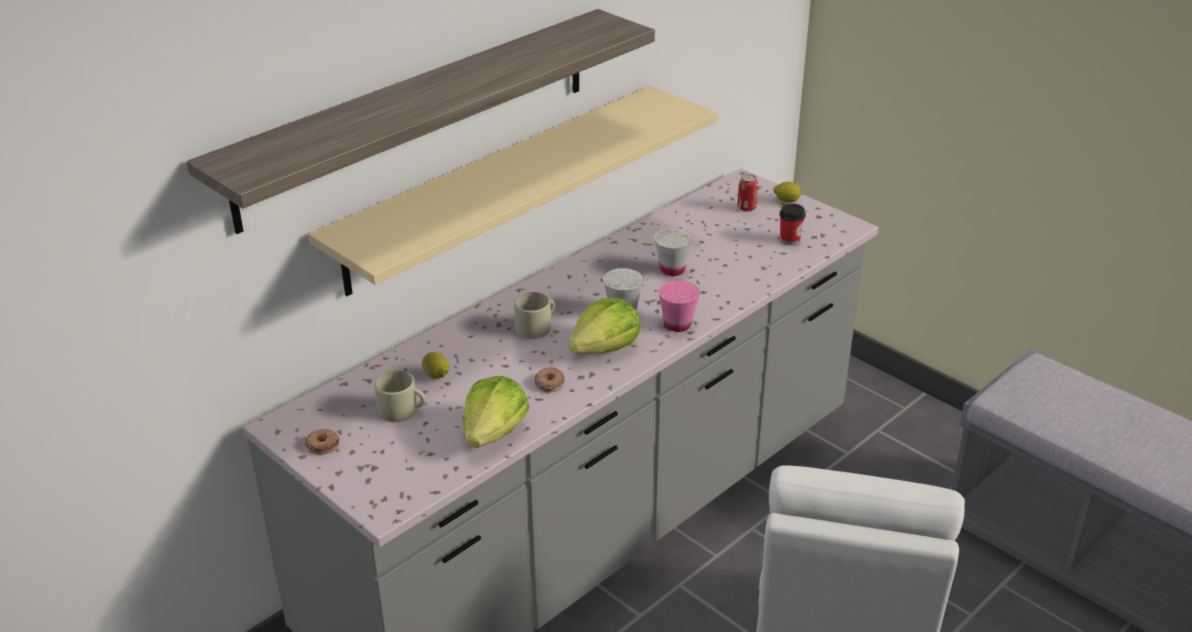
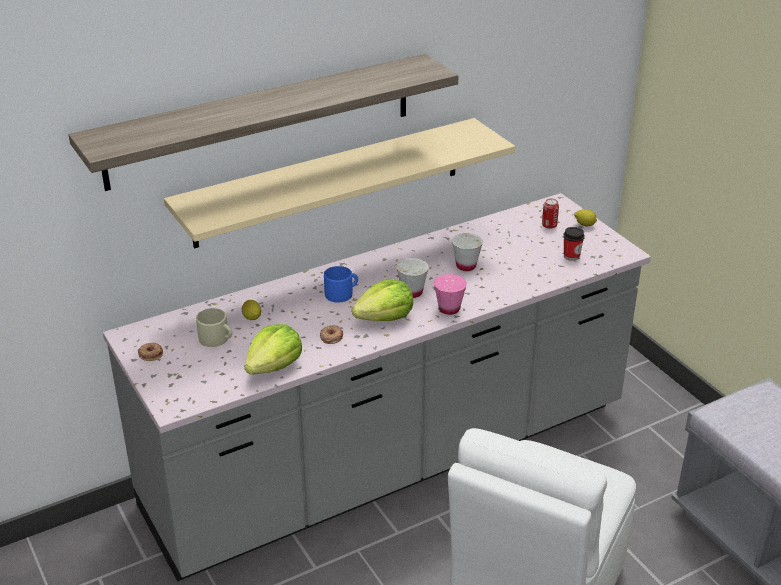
camera: 15 degrees right, 0 degrees up
beige mug [514,292,555,339] -> blue mug [324,266,358,303]

